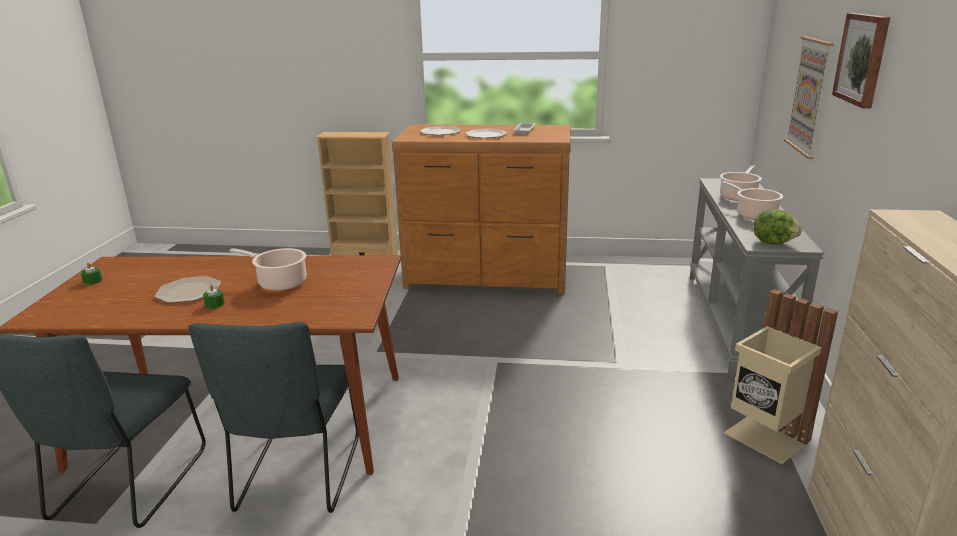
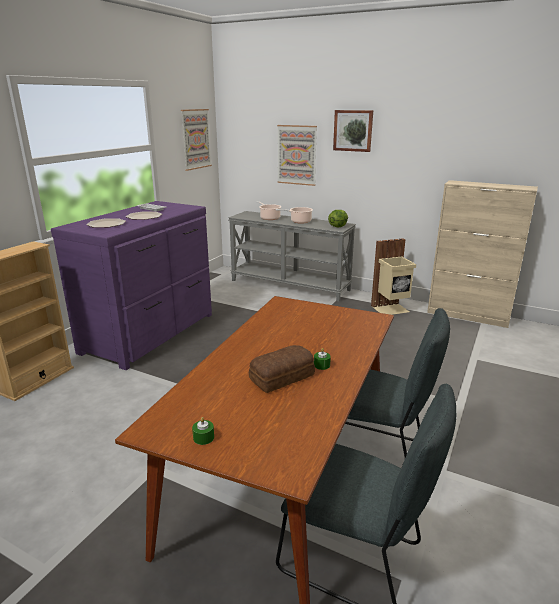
camera: 70 degrees left, 0 degrees up
plate [154,276,221,303] -> bread [249,345,315,393]
cooking pot [229,248,307,291] -> none
brown dresser [392,124,571,294] -> purple dresser [51,201,212,370]
none -> picture [181,109,212,171]

